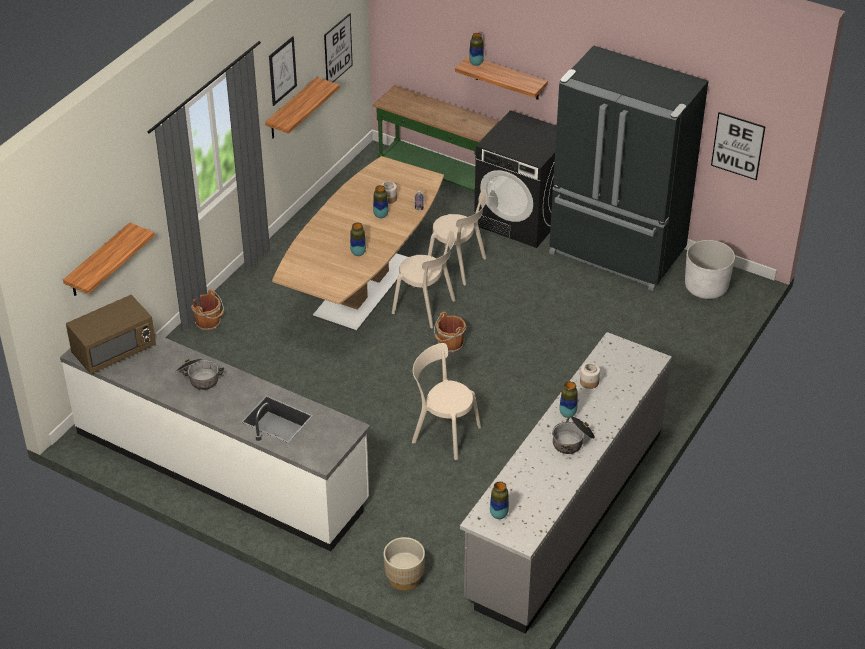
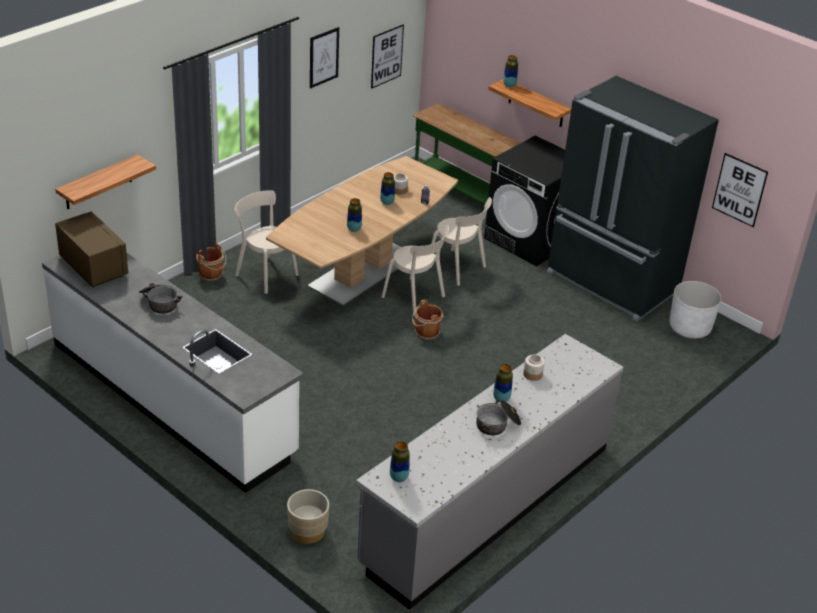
camera: 10 degrees right, 5 degrees down
brown microwave [66,295,156,374] -> brown microwave turned 105 degrees counterclockwise [55,211,128,287]
shelf [265,77,340,138] -> none
beige chair [412,343,481,460] -> beige chair moved to [235,190,299,294]

